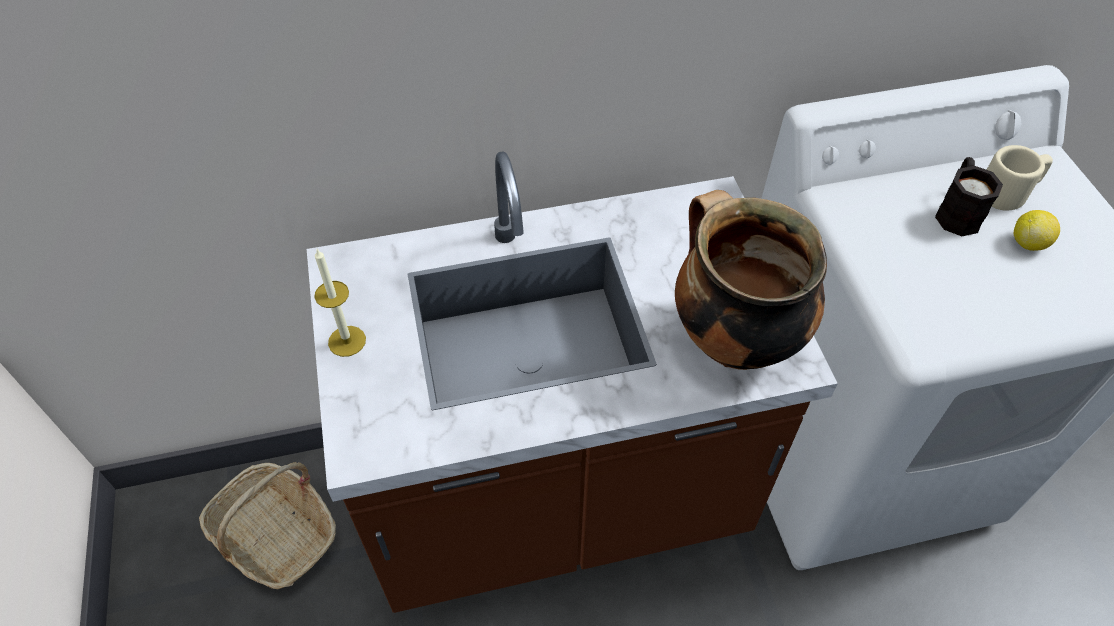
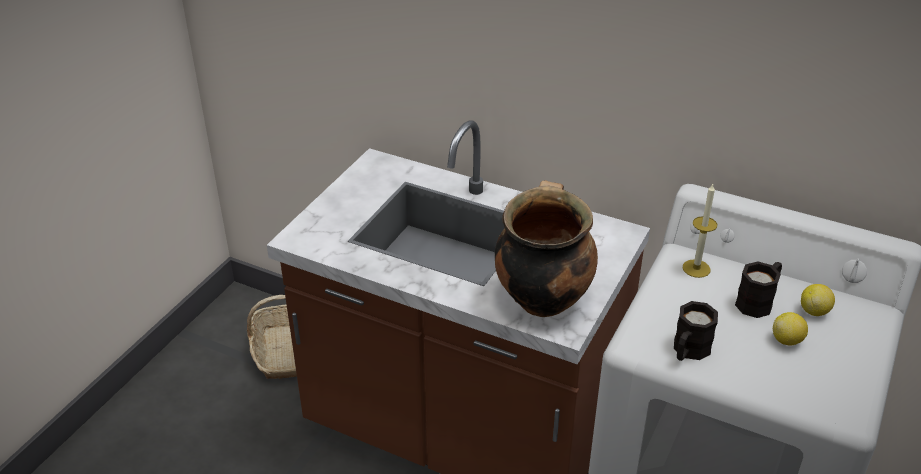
camera: 40 degrees right, 15 degrees down
candle [314,249,366,357] -> candle moved to [683,184,717,278]
beige mug [987,145,1053,211] -> lemon [801,284,835,316]
none -> black mug [674,301,718,361]

